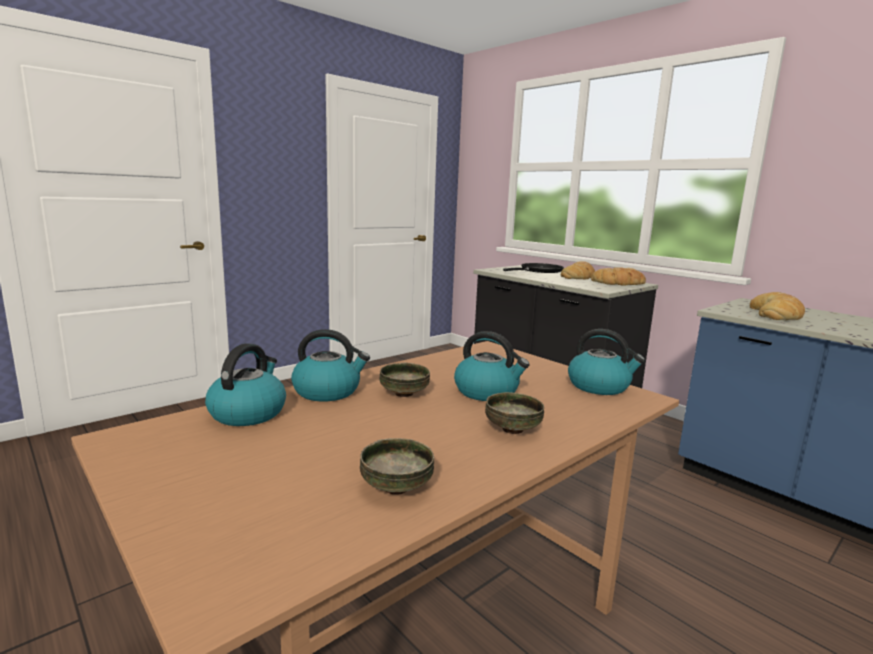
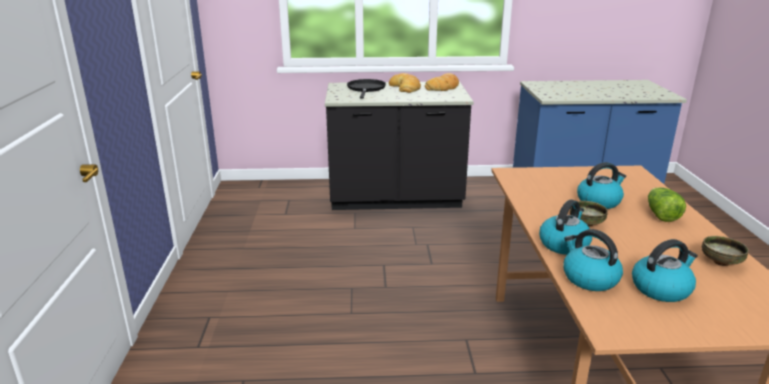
camera: 50 degrees left, 10 degrees up
bowl [485,392,544,434] -> lettuce [648,187,686,222]
kettle [568,329,645,395] -> kettle moved to [632,239,698,302]
bread [750,292,805,320] -> none

